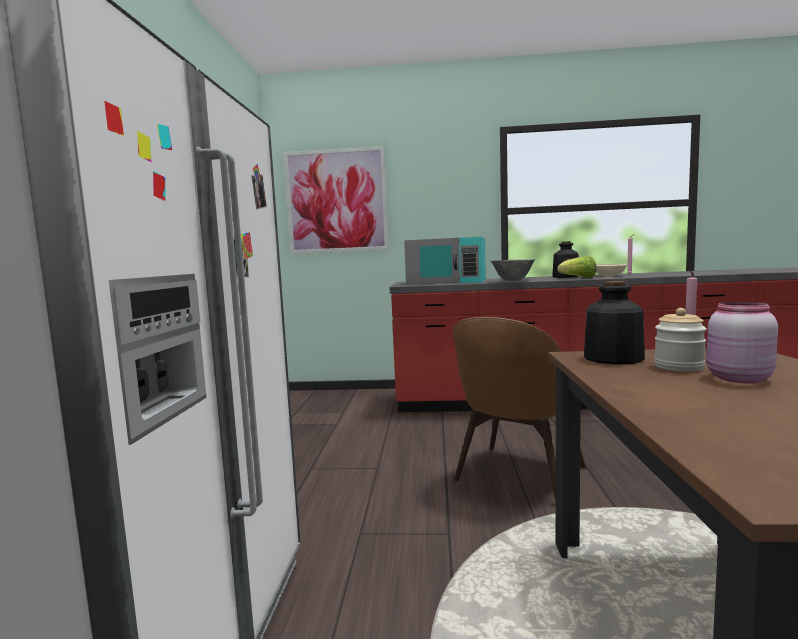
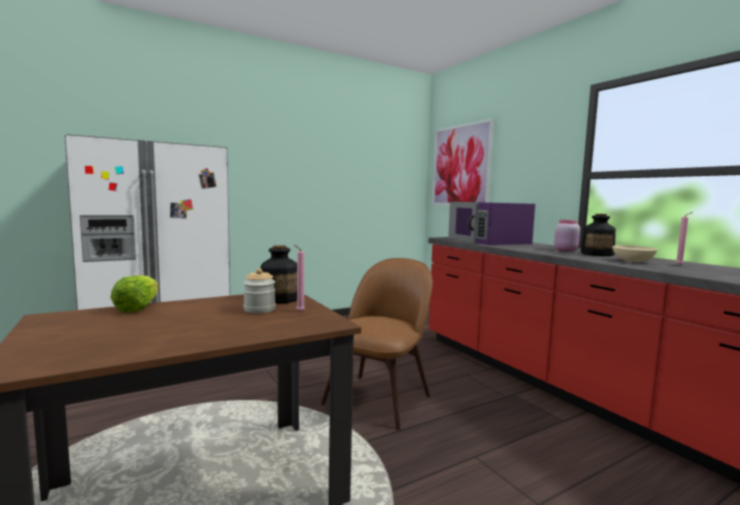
camera: 55 degrees right, 0 degrees up
turquoise microwave [404,237,486,285] -> purple microwave [448,202,535,245]
brown chair [453,317,586,500] -> brown chair turned 120 degrees clockwise [321,258,433,430]
grey bowl [491,259,535,281] -> none
lettuce [558,256,596,278] -> lettuce moved to [110,275,159,313]
pink jar [706,302,778,384] -> pink jar moved to [554,220,580,251]

